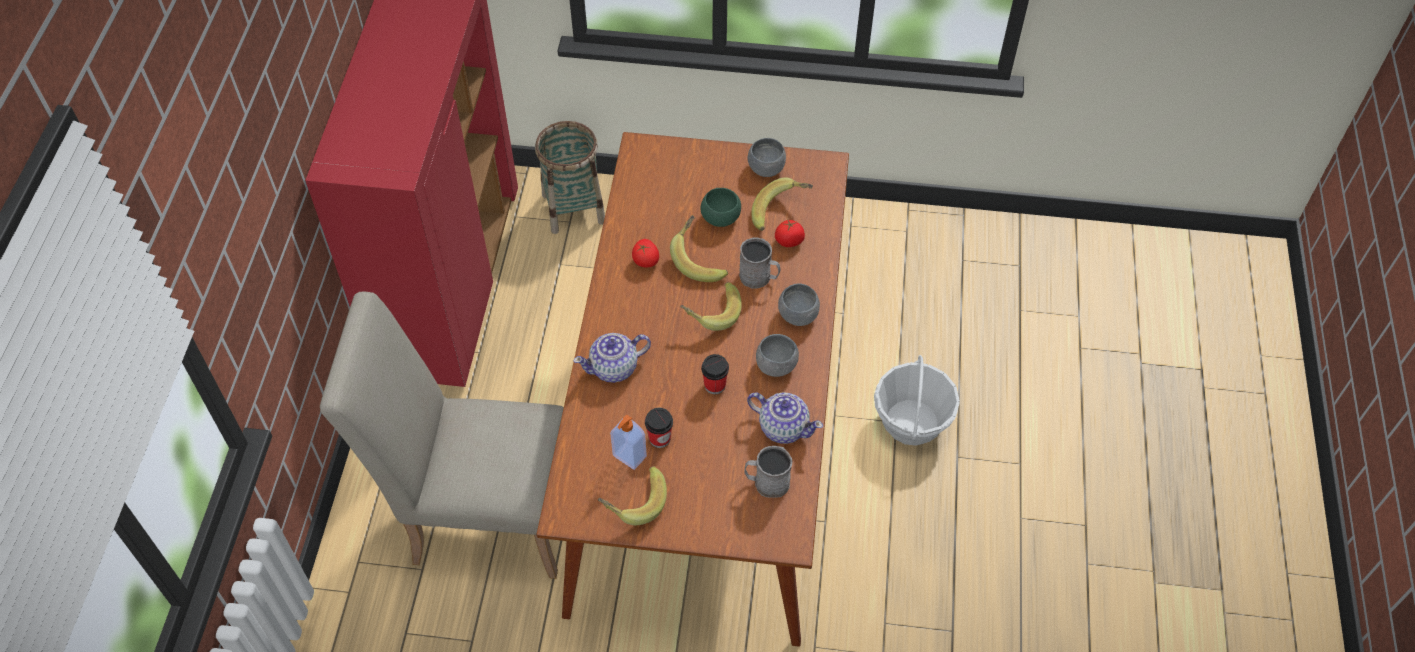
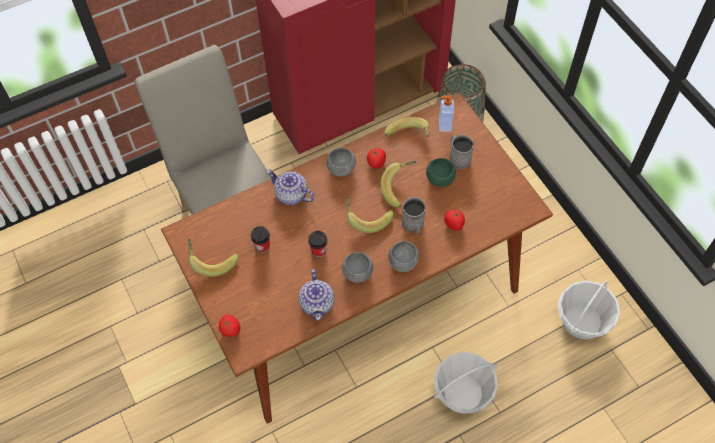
camera: 55 degrees right, 5 degrees up
soap dispenser [610,414,647,470] -> soap dispenser moved to [439,95,454,131]
grey mug [744,446,792,498] -> grey mug moved to [449,135,474,170]
grey bowl [748,138,786,177] -> grey bowl moved to [327,148,356,176]
banana [752,178,813,231] -> banana moved to [384,117,430,137]
none -> tomato [219,314,240,337]
none -> basket [558,280,620,340]

